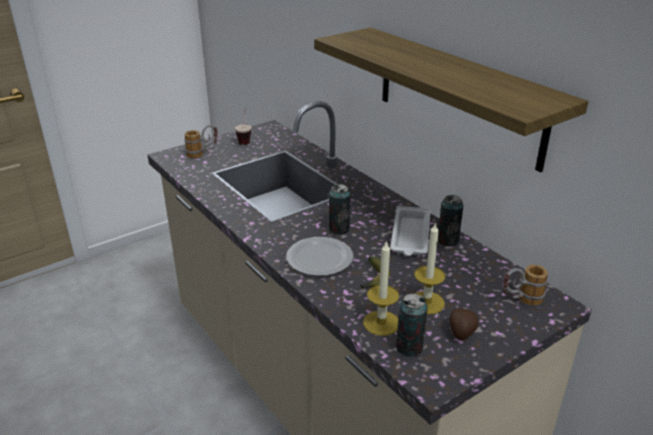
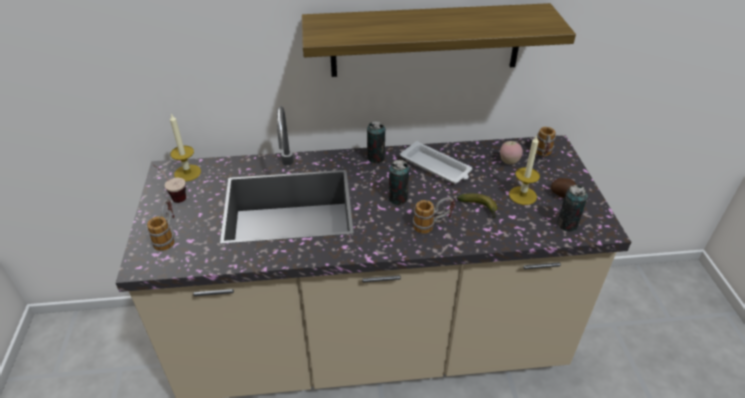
camera: 60 degrees left, 10 degrees up
plate [286,237,353,276] -> mug [413,197,455,234]
candle [363,240,399,336] -> candle moved to [170,113,201,182]
can [438,195,463,247] -> can moved to [367,121,385,163]
none -> apple [500,141,523,164]

